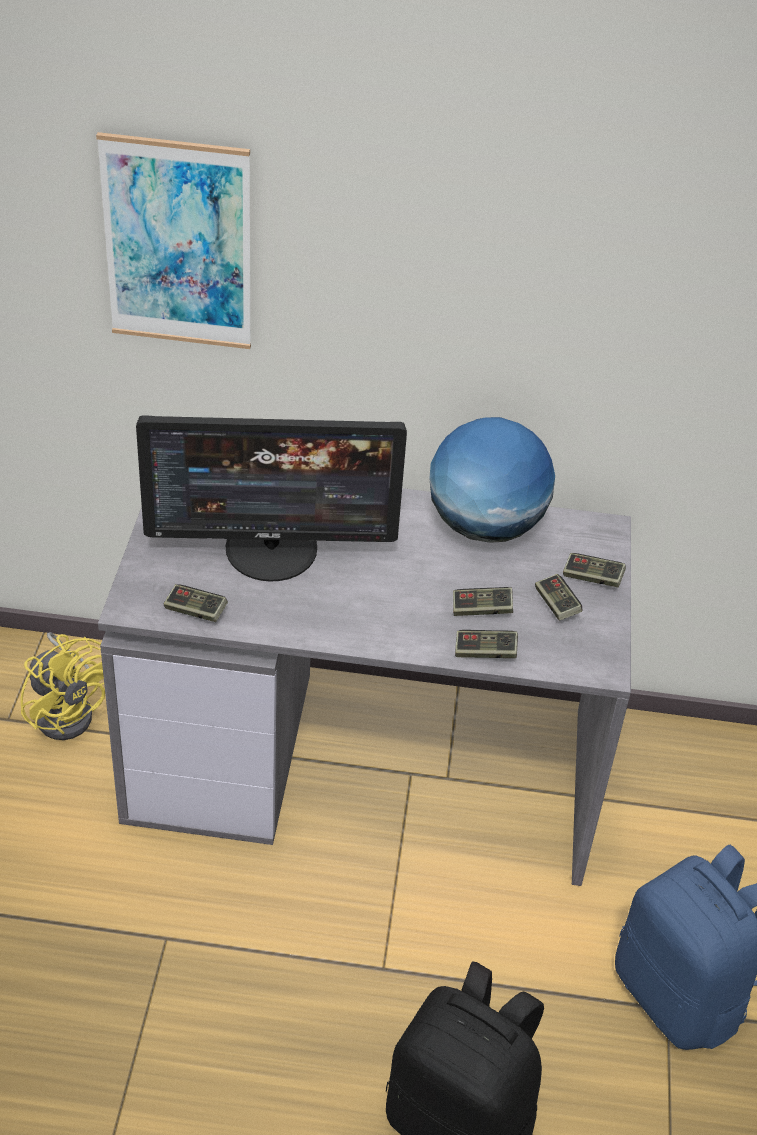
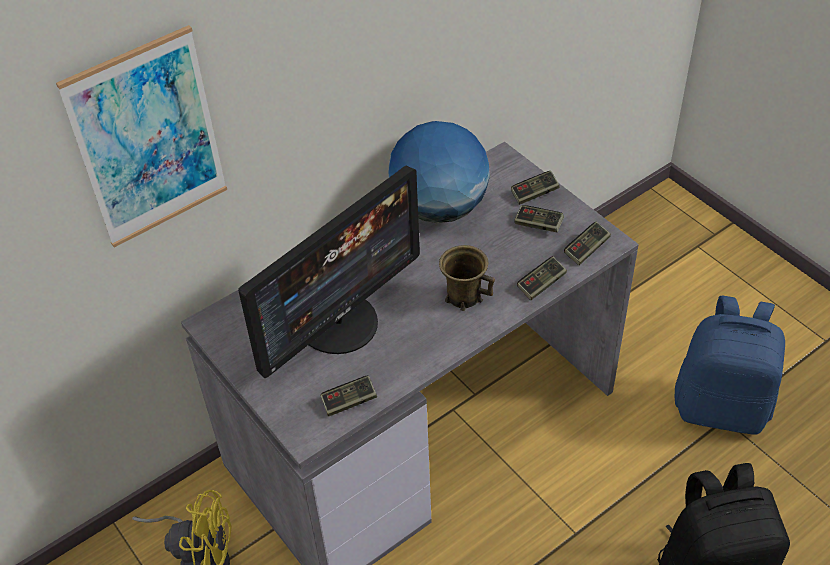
camera: 40 degrees left, 5 degrees up
game controller [453,587,513,616] -> game controller moved to [564,222,611,265]
none -> brown mug [439,245,495,311]

